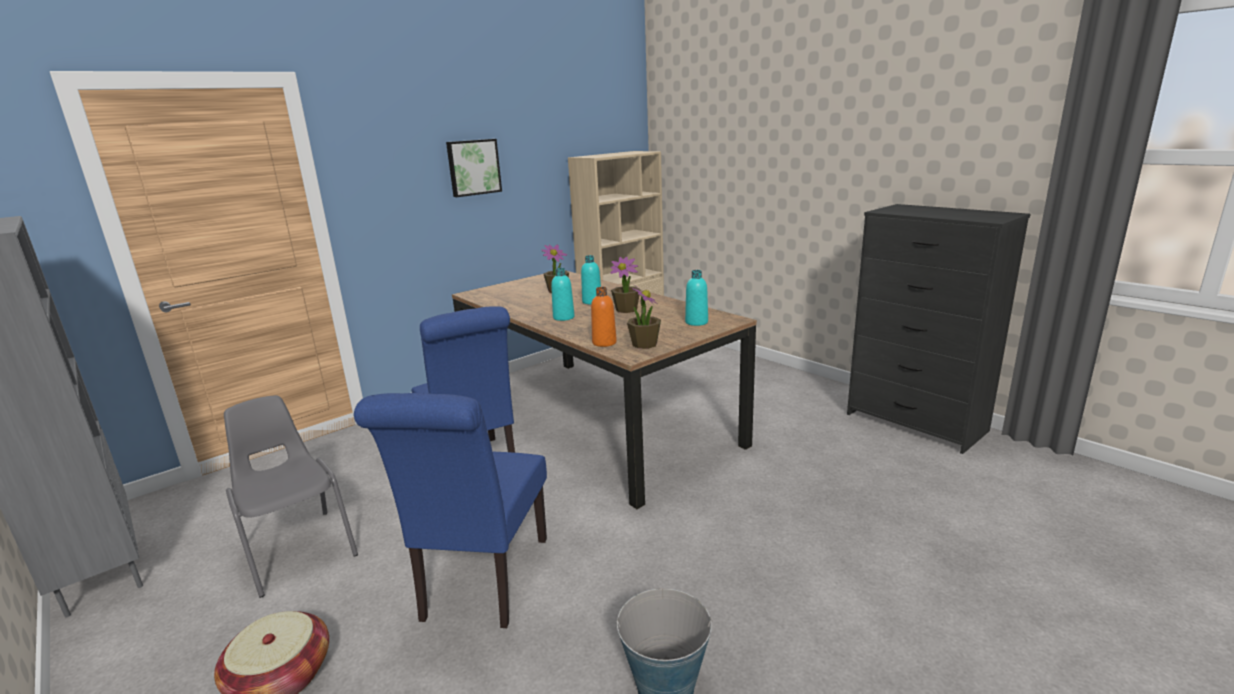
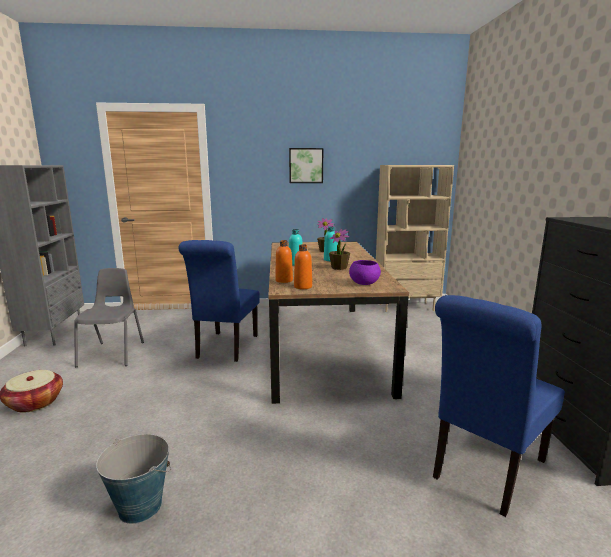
camera: 35 degrees right, 5 degrees down
blue chair [354,393,547,628] -> blue chair moved to [433,295,565,517]
potted plant [627,284,661,349] -> orange bottle [294,244,312,289]
turquoise bottle [685,270,708,326] -> purple bowl [349,260,381,285]

